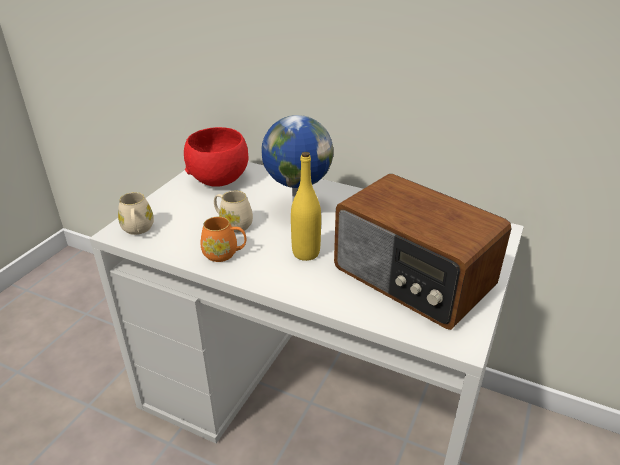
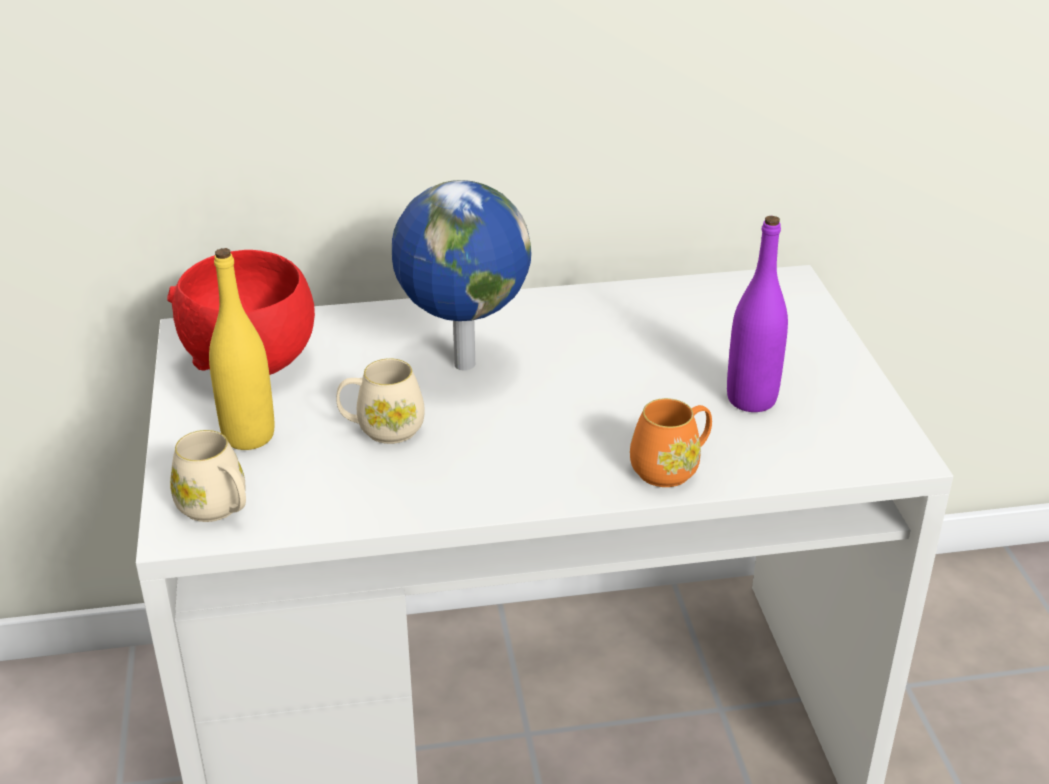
camera: 35 degrees left, 0 degrees up
orange mug [201,216,246,262] -> orange mug moved to [630,398,712,487]
yellow bottle [291,152,321,261] -> yellow bottle moved to [209,248,274,450]
radio [334,174,512,330] -> purple bottle [727,216,788,412]

